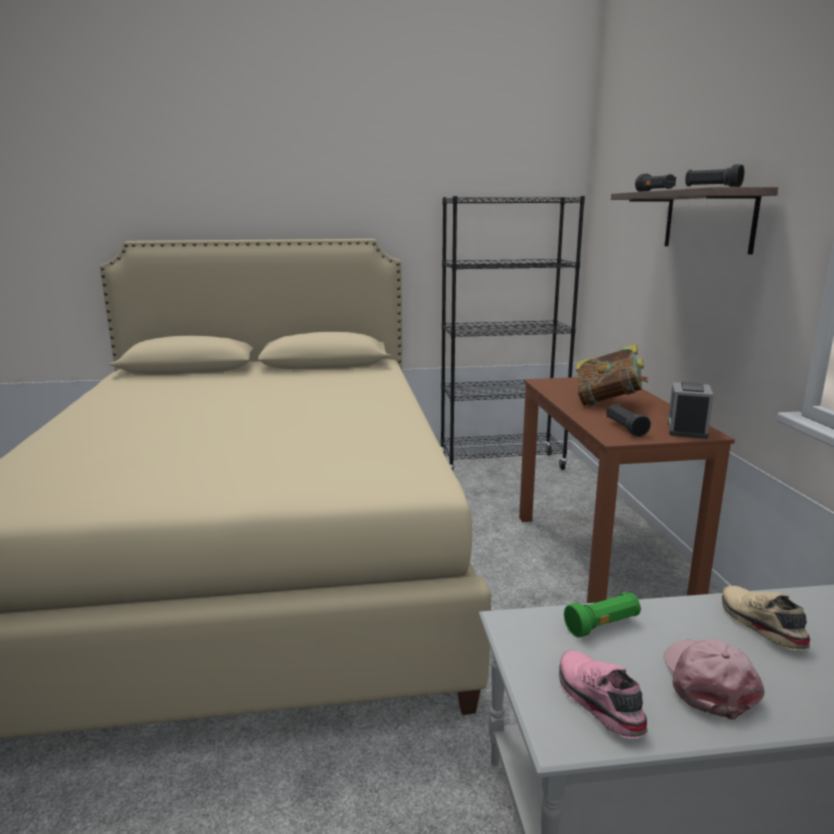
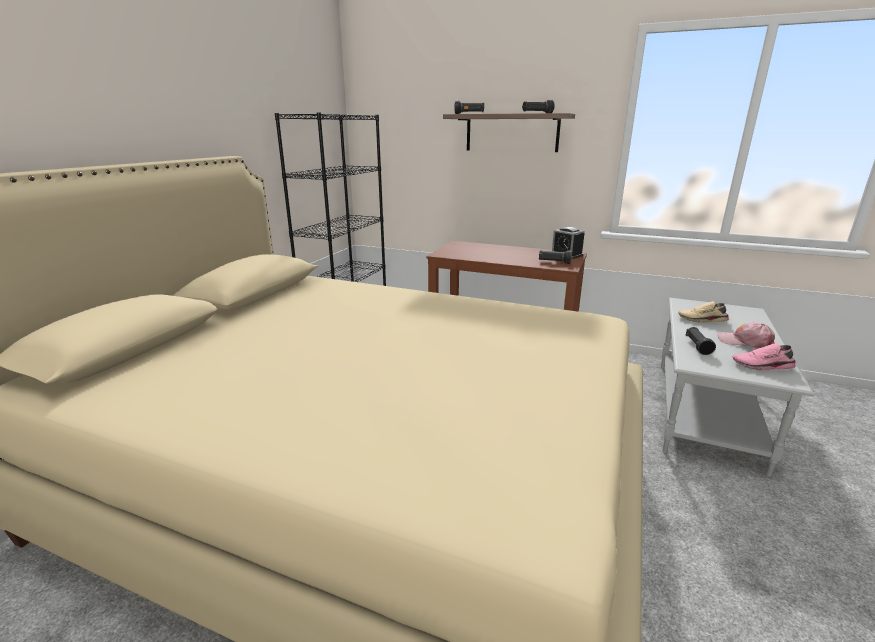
camera: 60 degrees left, 5 degrees up
green flashlight [564,592,641,638] -> black flashlight [686,327,716,355]
book [576,344,648,406] -> none

